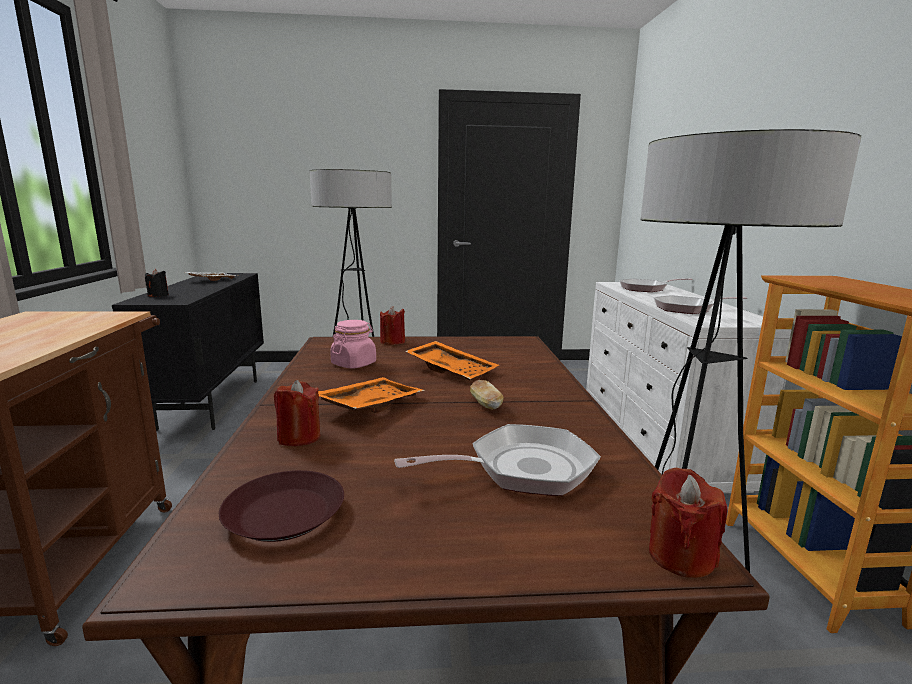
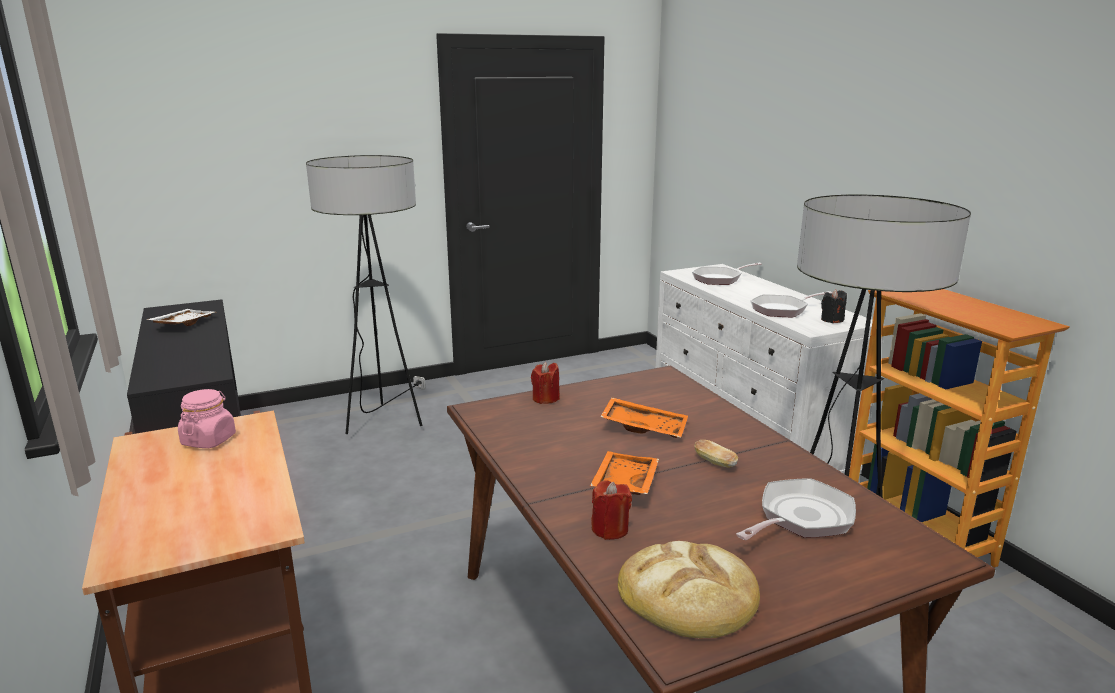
camera: 20 degrees left, 5 degrees up
black candle [145,269,169,297] -> black candle moved to [821,289,847,323]
brown plate [219,470,344,542] -> bread [618,541,760,638]
pink jar [330,320,376,369] -> pink jar moved to [178,389,236,448]
red candle [649,468,728,578] -> none

